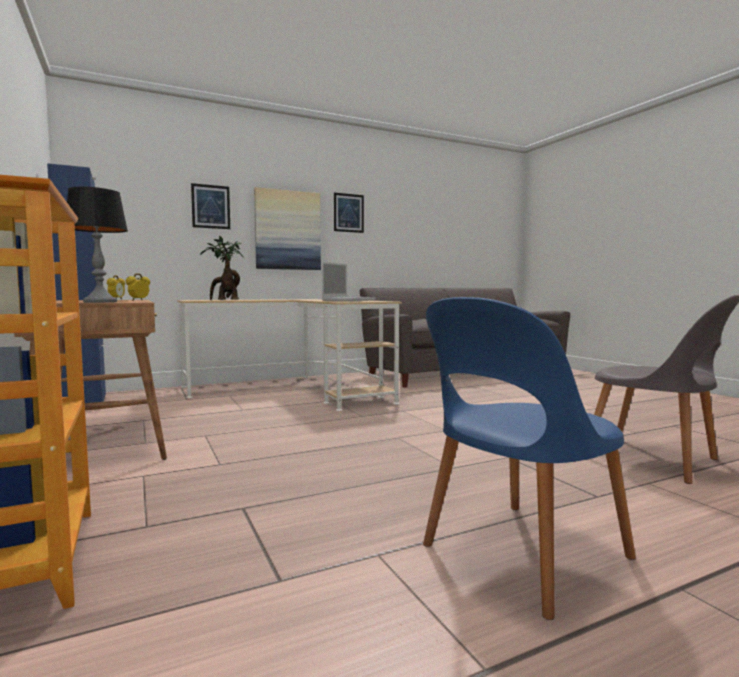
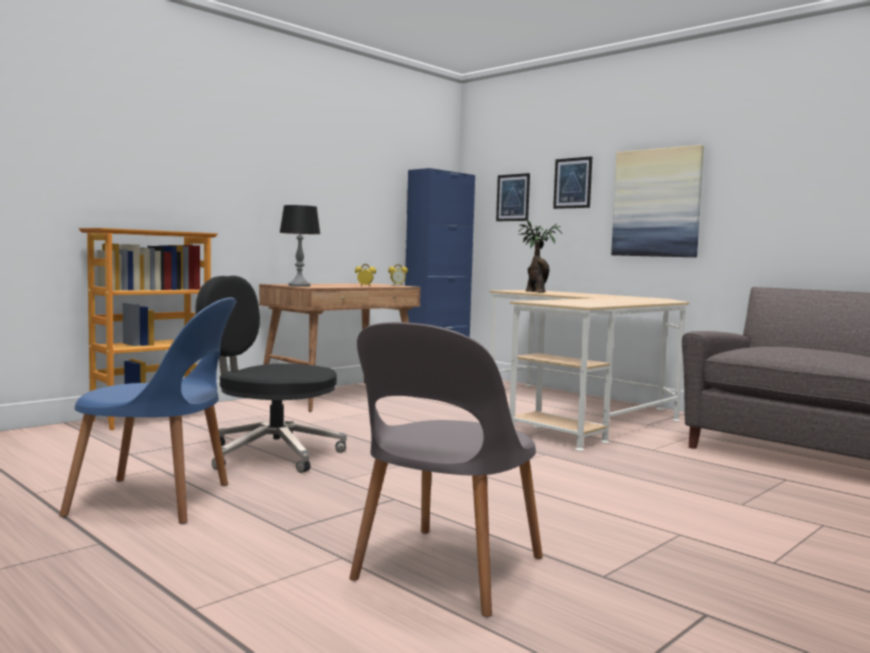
camera: 70 degrees right, 0 degrees up
laptop [322,262,376,301] -> none
picture [334,193,364,233] -> picture moved to [496,173,530,221]
blue chair [423,297,636,620] -> blue chair turned 150 degrees clockwise [59,298,236,524]
none -> black office chair [195,276,347,473]

